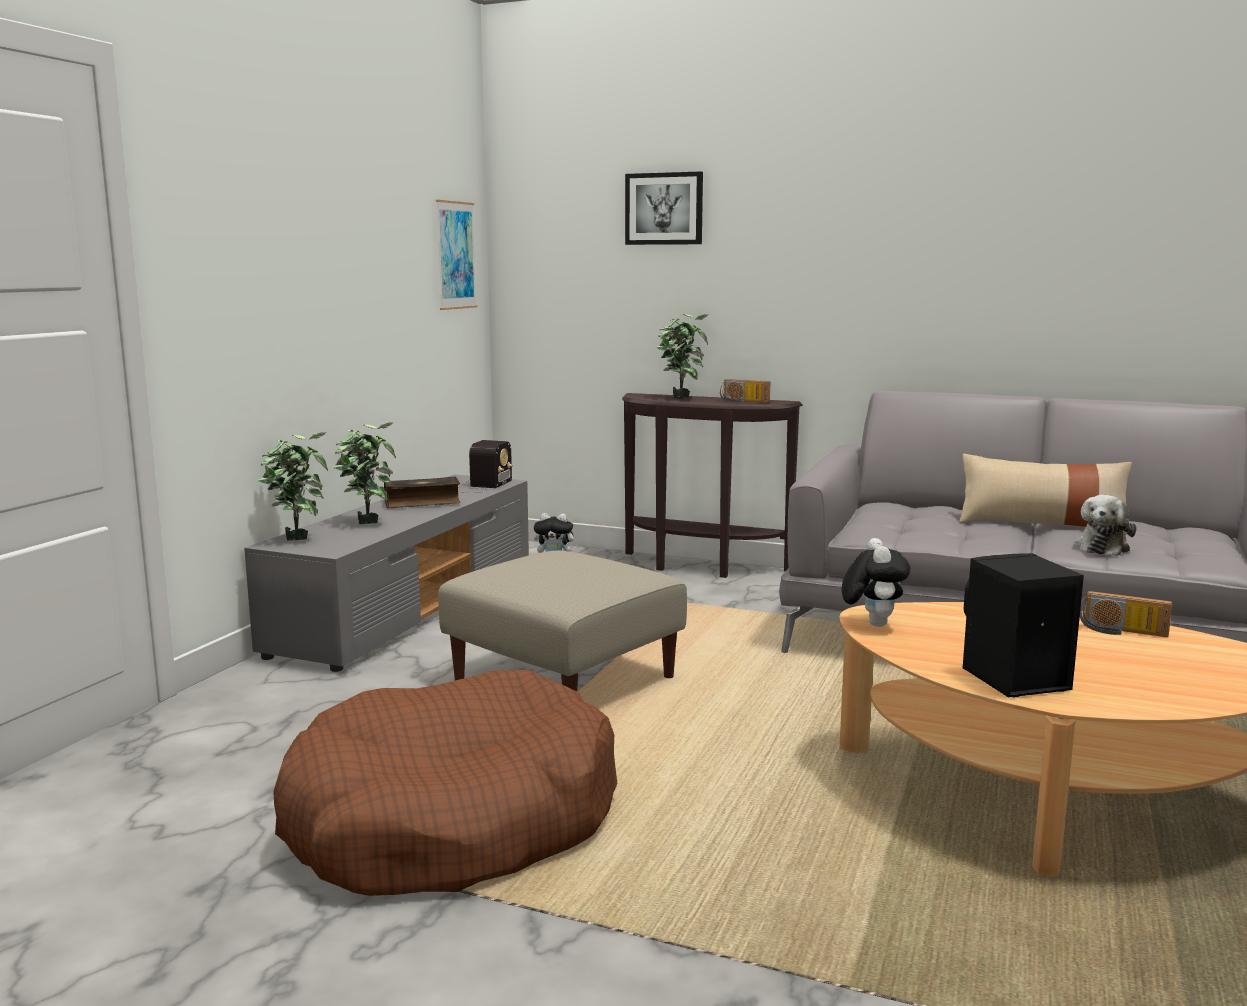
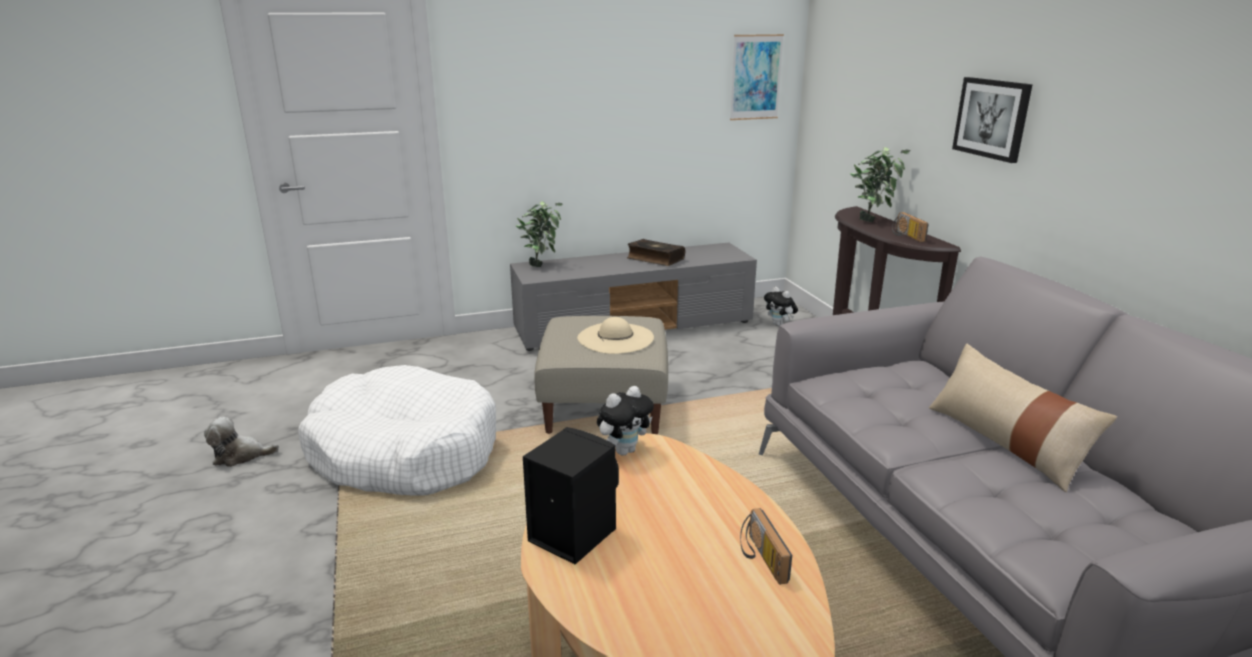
camera: 50 degrees right, 10 degrees up
brown dog bed [273,670,618,896] -> white dog bed [298,365,496,496]
potted plant [333,422,396,524] -> none
radio [458,440,513,493] -> none
picture [625,171,703,245] -> picture moved to [952,77,1033,163]
plush toy [1073,495,1136,556] -> plush toy moved to [204,417,279,467]
none -> beige hat [577,317,654,354]

